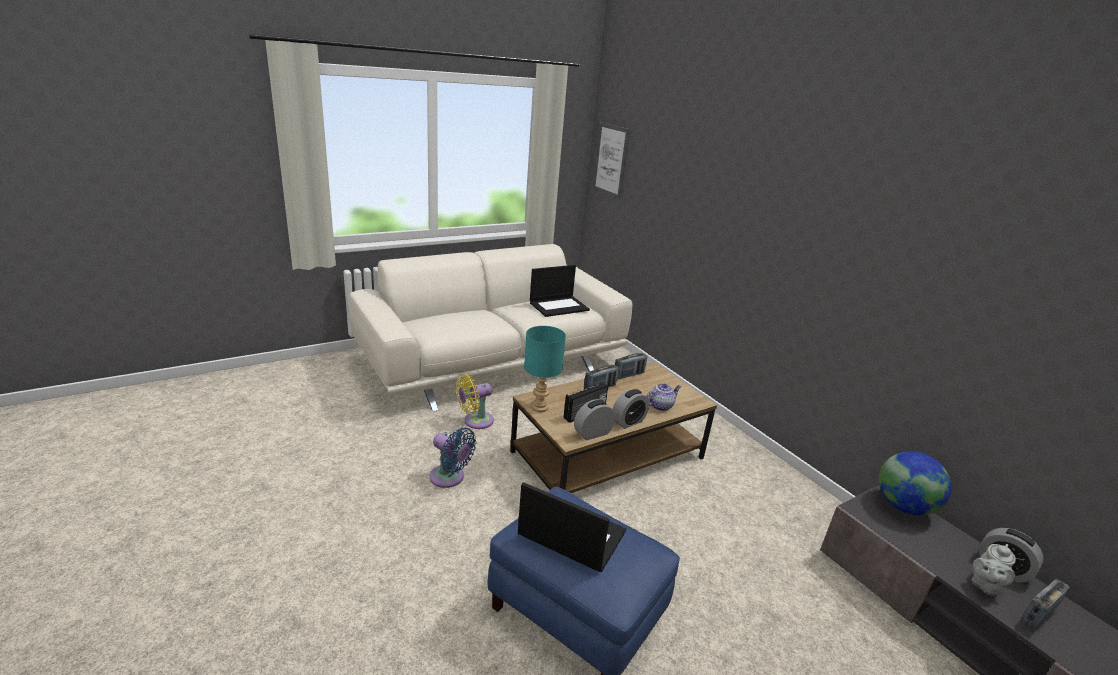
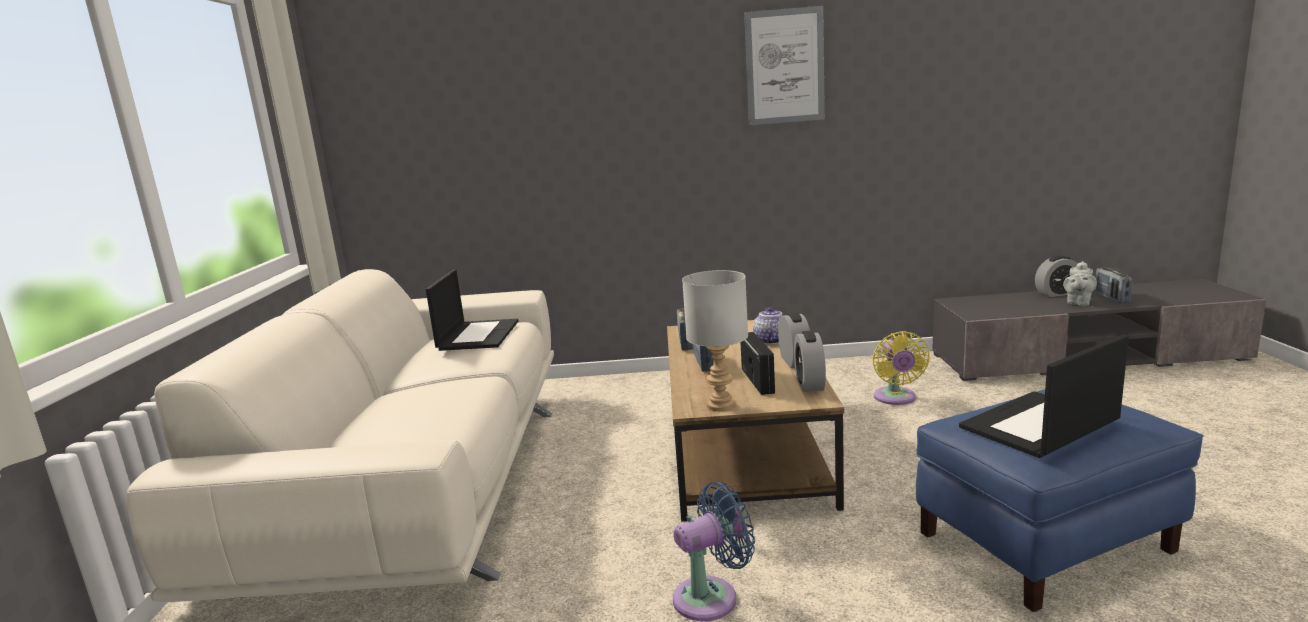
camera: 55 degrees left, 10 degrees down
yellow fan [456,374,494,429] -> yellow fan moved to [872,331,930,405]
turquoise table lamp [524,326,566,412] -> grey table lamp [682,270,748,411]
picture [593,122,630,199] -> picture moved to [744,6,825,126]
globe [879,451,951,515] -> none
grey teapot [972,544,1016,596] -> grey teapot turned 45 degrees clockwise [1063,261,1097,306]

